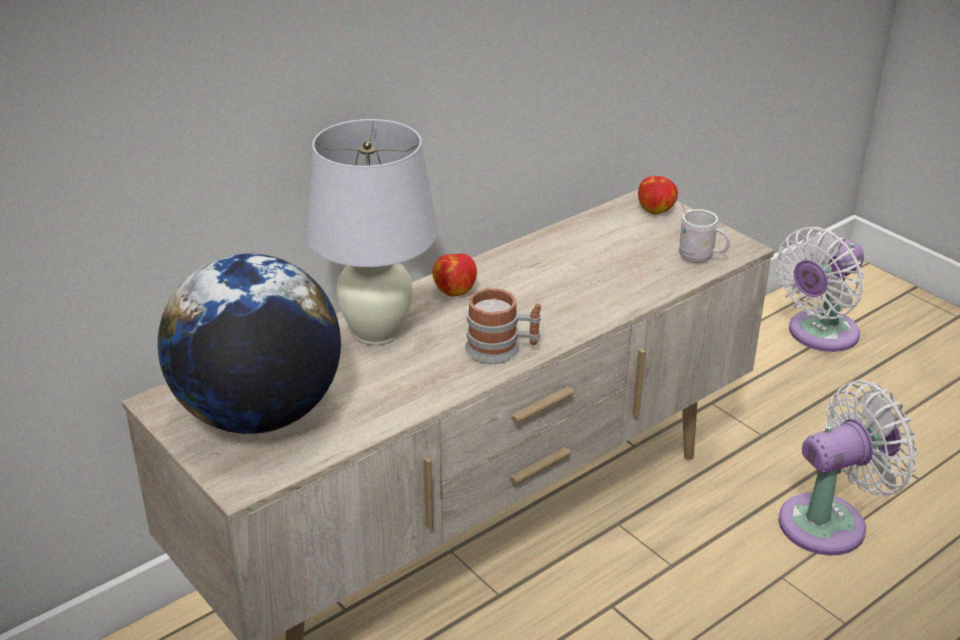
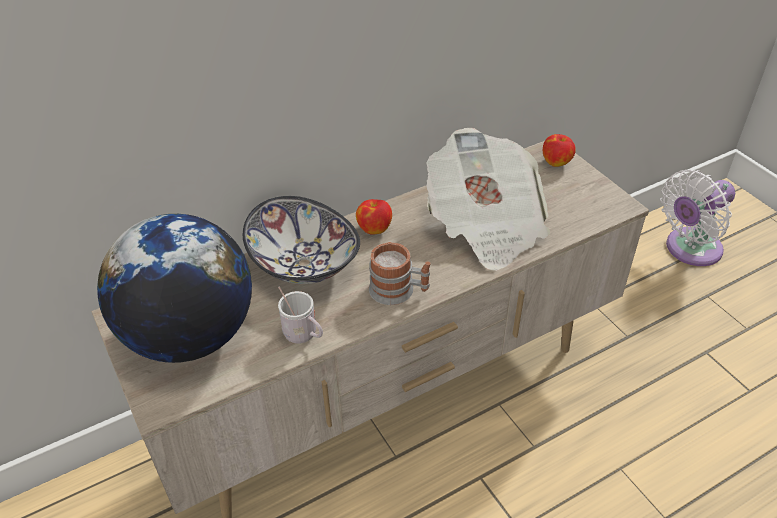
camera: 10 degrees right, 10 degrees up
white table lamp [305,119,438,345] -> bowl [243,196,360,284]
white mug [679,202,730,263] -> white mug moved to [278,286,323,343]
white fan [779,380,919,555] -> none
none -> newspaper [426,128,550,271]

